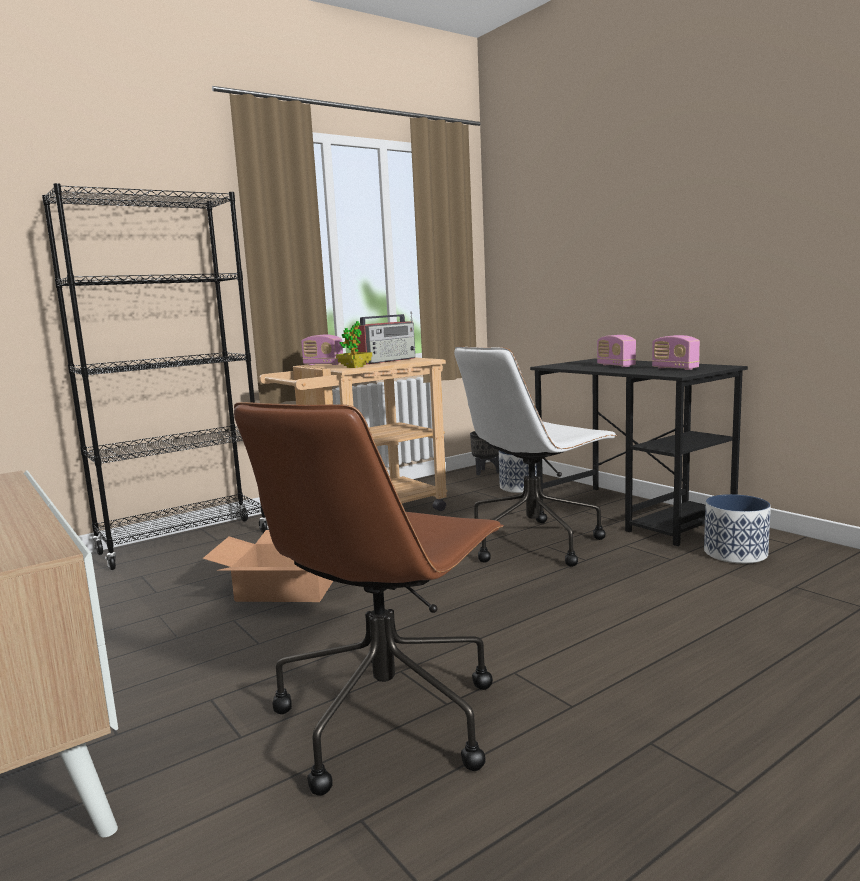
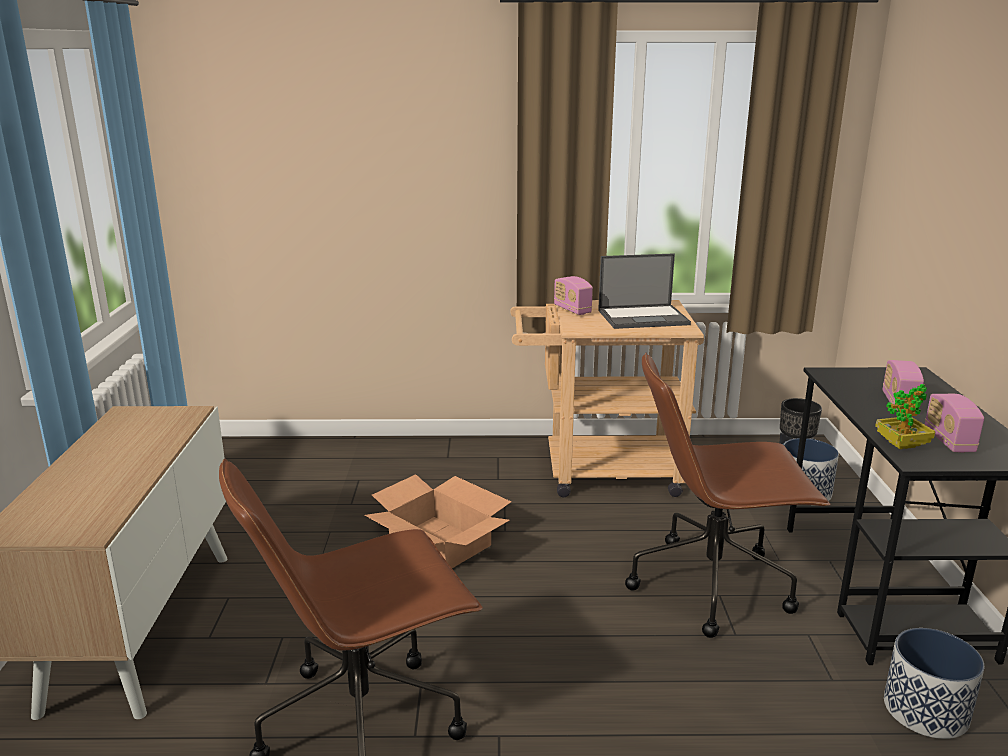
camera: 35 degrees right, 10 degrees up
black bookcase [42,183,269,570] -> none
potted plant [336,321,372,368] -> potted plant moved to [875,384,936,449]
radio [352,311,415,365] -> laptop [598,253,691,329]
white office chair [454,346,618,567] -> brown office chair [625,352,831,638]

